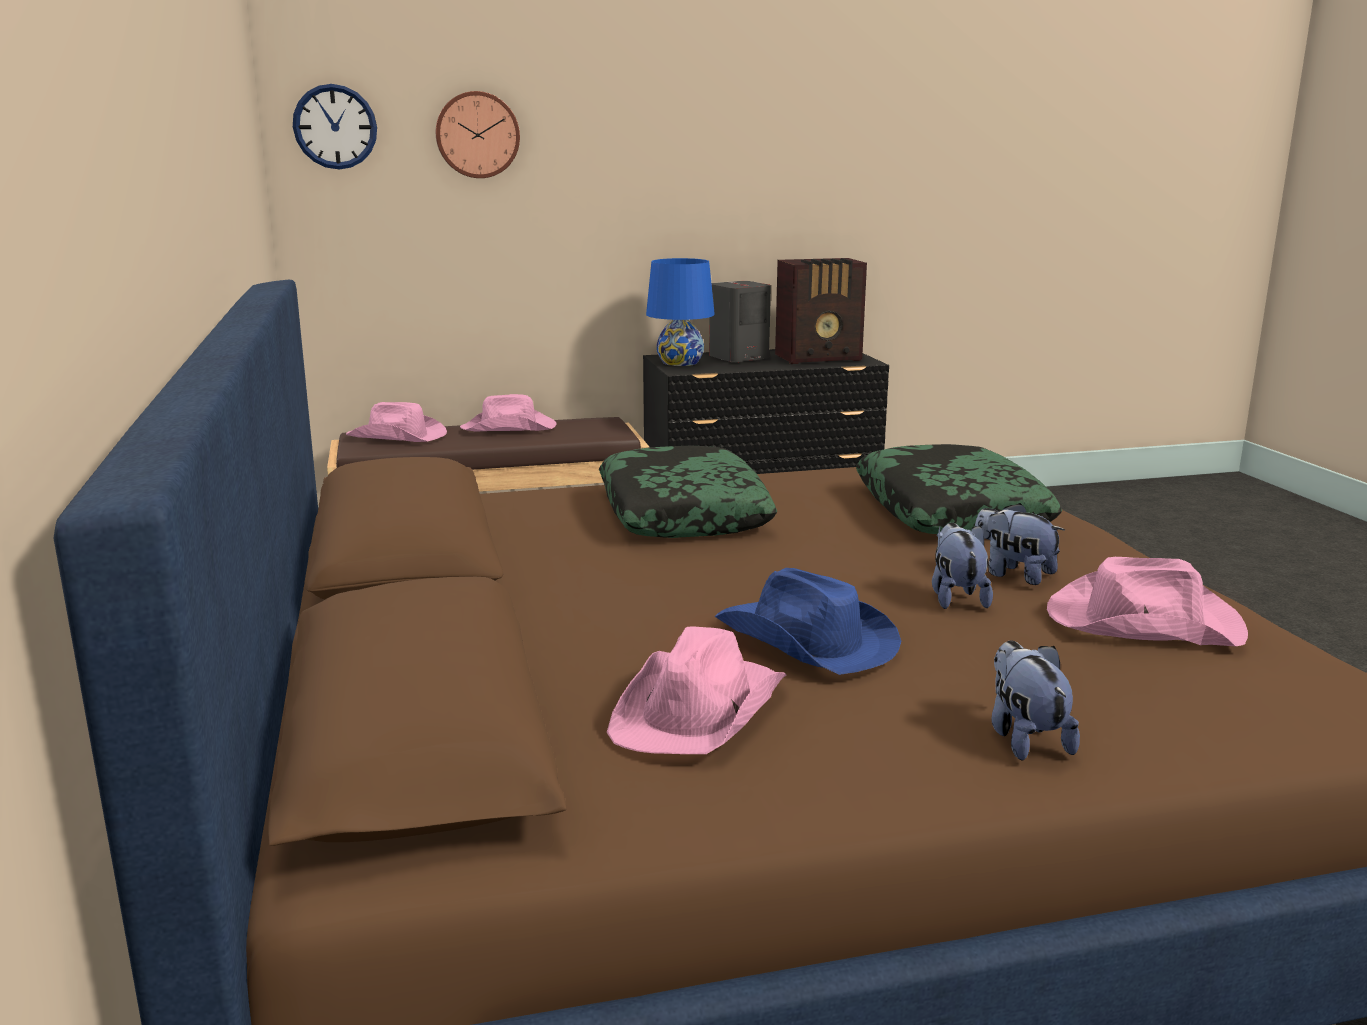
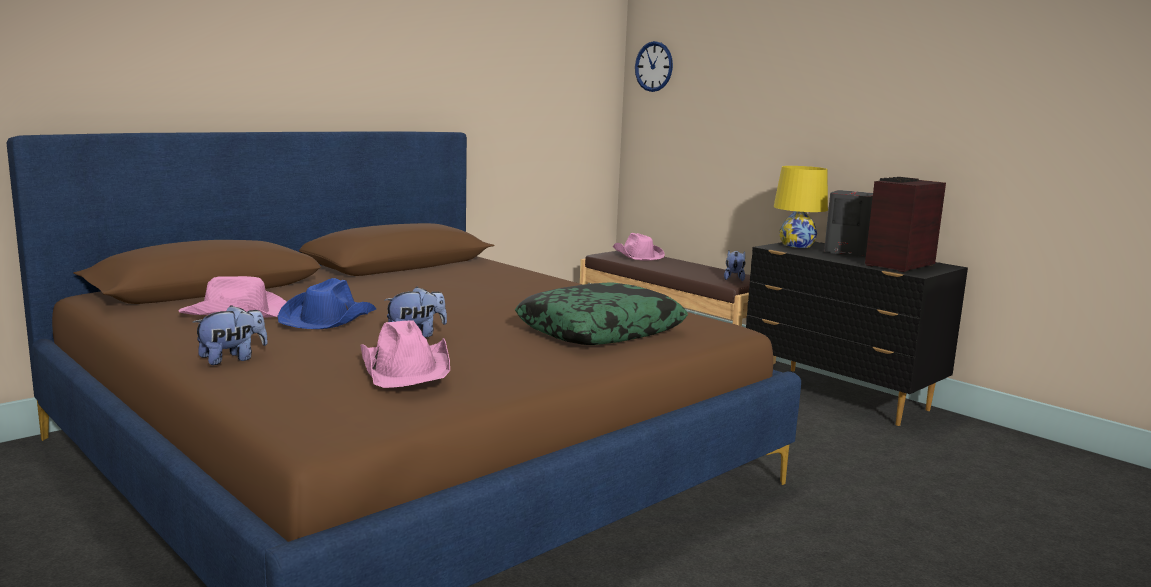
camera: 60 degrees right, 5 degrees down
wall clock [436,91,520,178] -> none
pink hat [460,394,557,431] -> none
pillow [599,446,777,538] -> none
blue table lamp [646,258,715,366] -> yellow table lamp [774,166,828,248]
radio [775,258,867,364] -> radio turned 90 degrees clockwise [865,177,946,272]
plush toy [975,503,1065,585] -> plush toy moved to [724,250,745,281]

